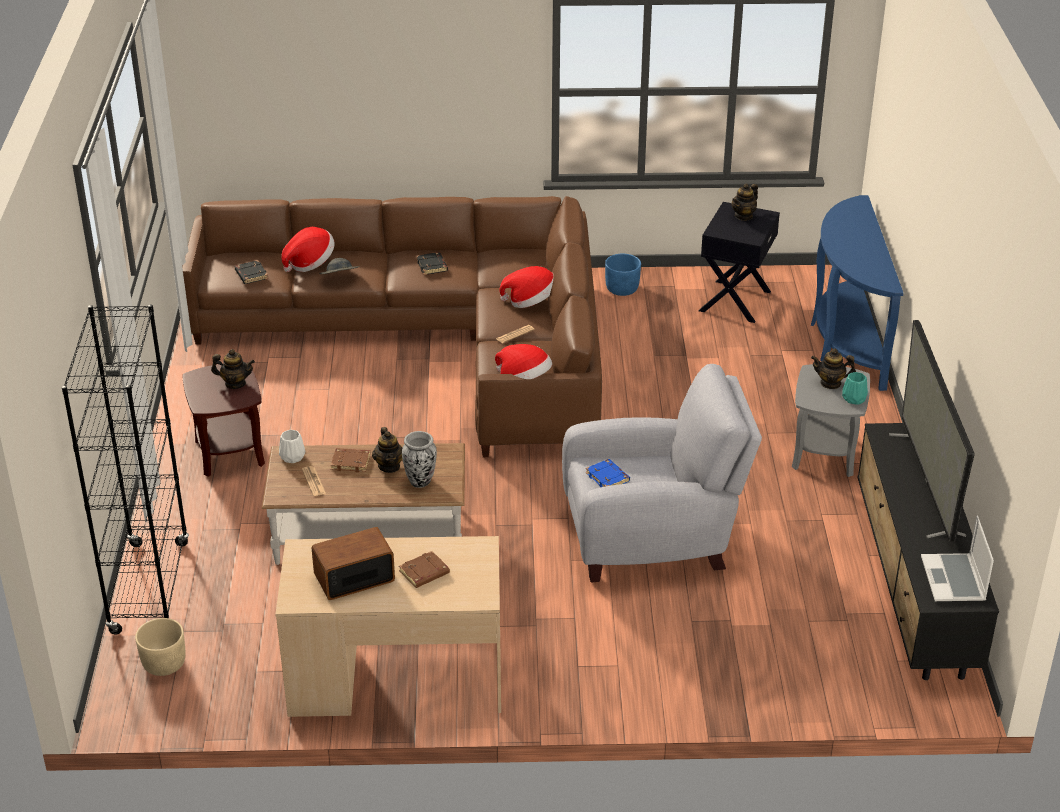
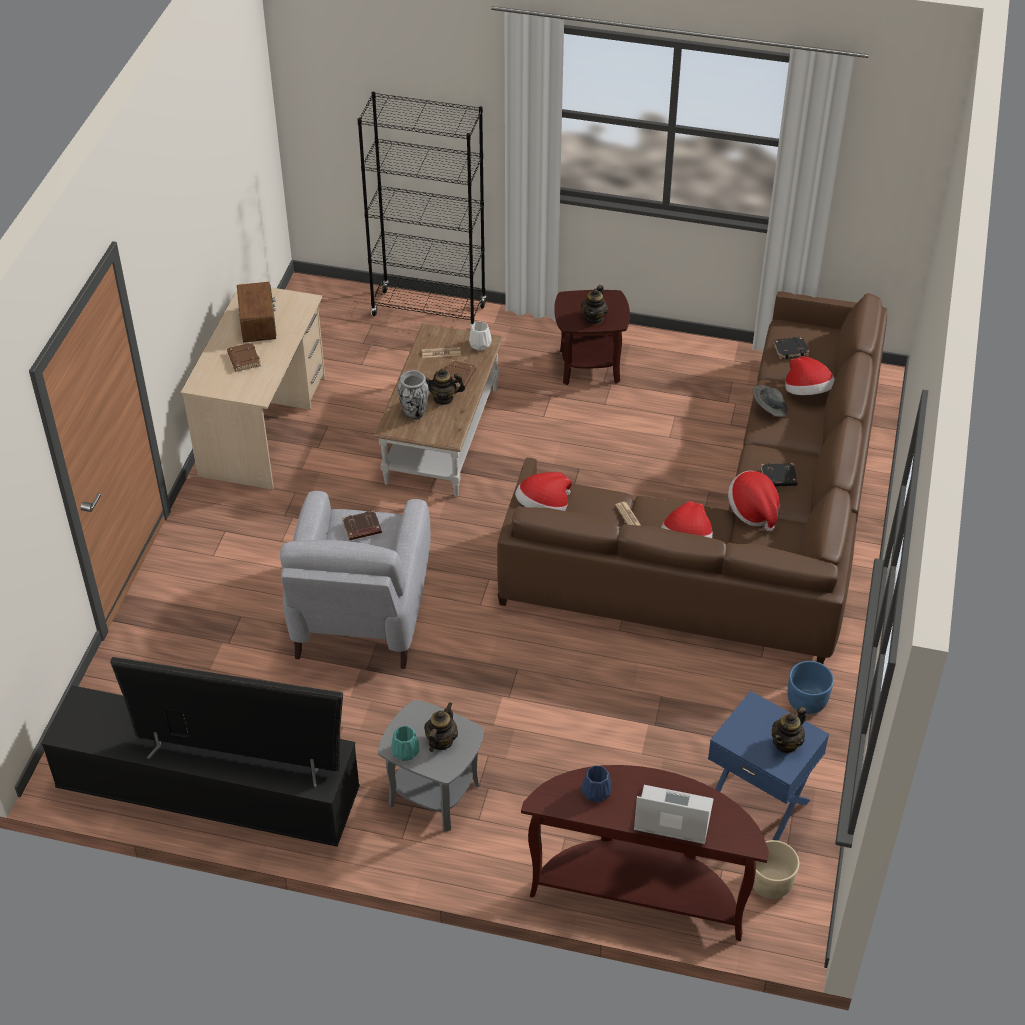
camera: 105 degrees right, 10 degrees up
beige planter [135,618,185,676] -> beige planter moved to [753,840,799,899]
blue book [586,459,630,487] -> brown book [342,511,382,541]
black side table [699,202,780,323] -> blue side table [708,691,829,841]
teapot [732,183,758,221] -> teapot turned 105 degrees counterclockwise [772,707,807,754]
blue console table [811,195,903,391] -> brown console table [521,765,769,941]
laptop [921,516,994,601] -> laptop moved to [634,785,714,844]
none -> blue vase [582,765,612,803]
none -> hat [728,471,780,532]

